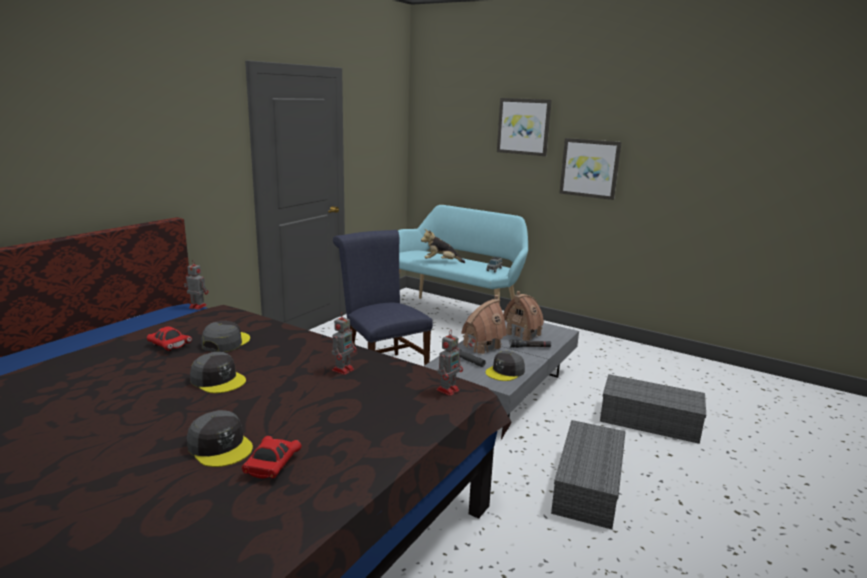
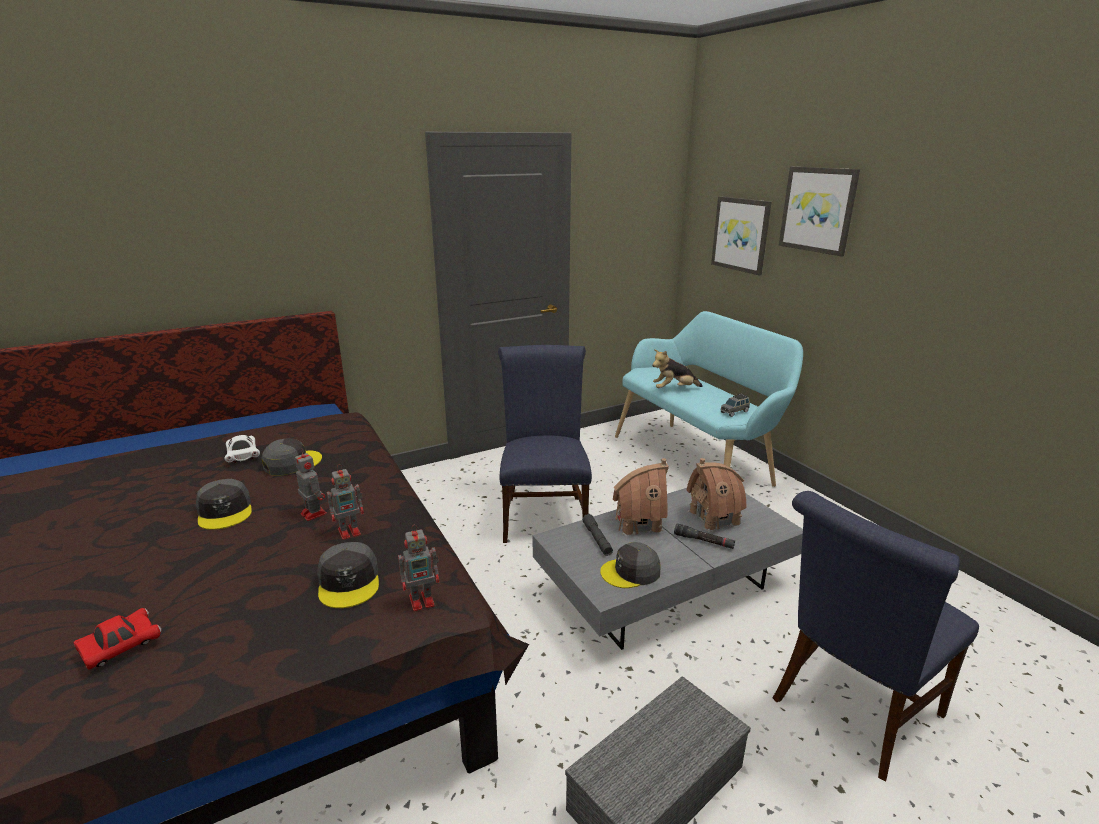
camera: 30 degrees right, 5 degrees up
red toy car [147,326,192,351] -> white toy car [224,435,260,463]
toy robot [184,261,208,310] -> toy robot moved to [295,449,327,521]
grey cap [187,410,253,467] -> grey cap moved to [317,542,379,608]
plush toy [421,229,465,263] -> plush toy turned 45 degrees counterclockwise [652,349,703,388]
picture [560,138,622,200] -> picture moved to [711,196,772,276]
grey storage box [600,374,706,444] -> blue chair [773,491,979,782]

